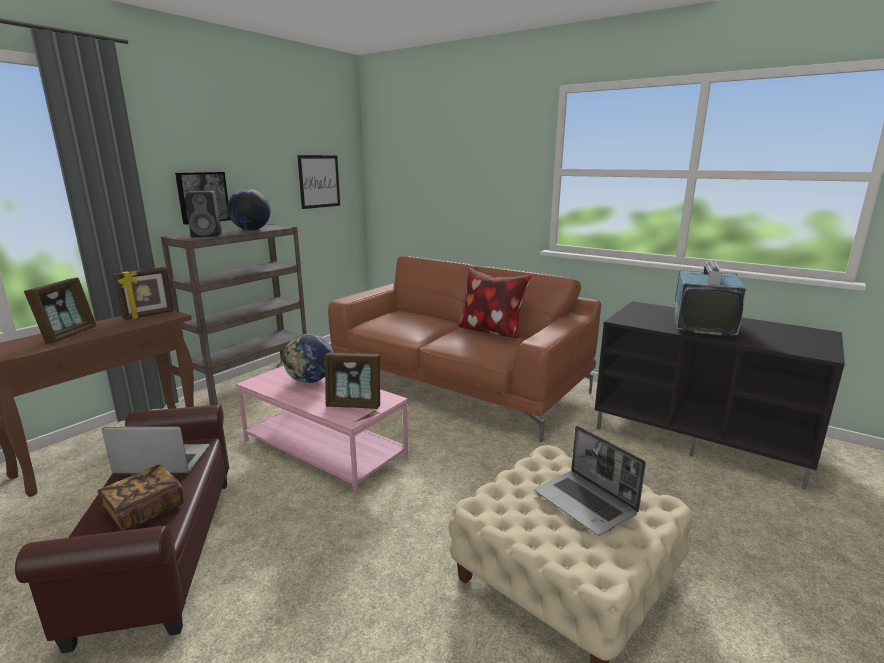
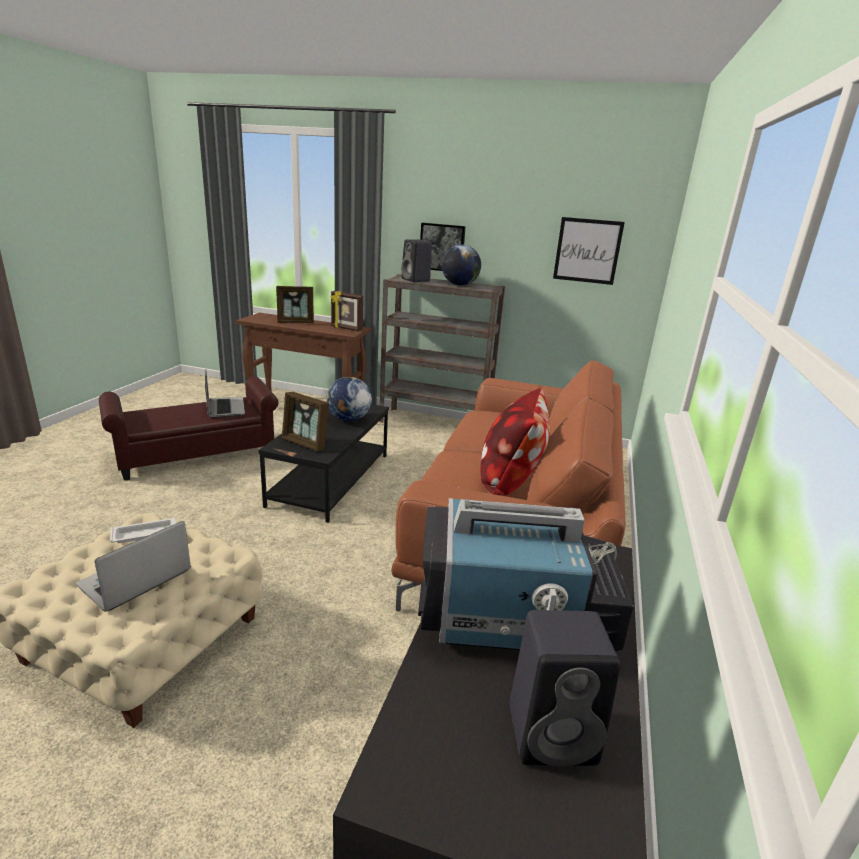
camera: 70 degrees right, 5 degrees up
book [97,465,184,531] -> none
pink coffee table [236,366,408,496] -> black coffee table [259,401,389,523]
picture frame [324,352,380,409] -> picture frame turned 45 degrees counterclockwise [282,392,329,451]
none -> white tray [110,518,176,543]
none -> black speaker [509,610,620,767]

